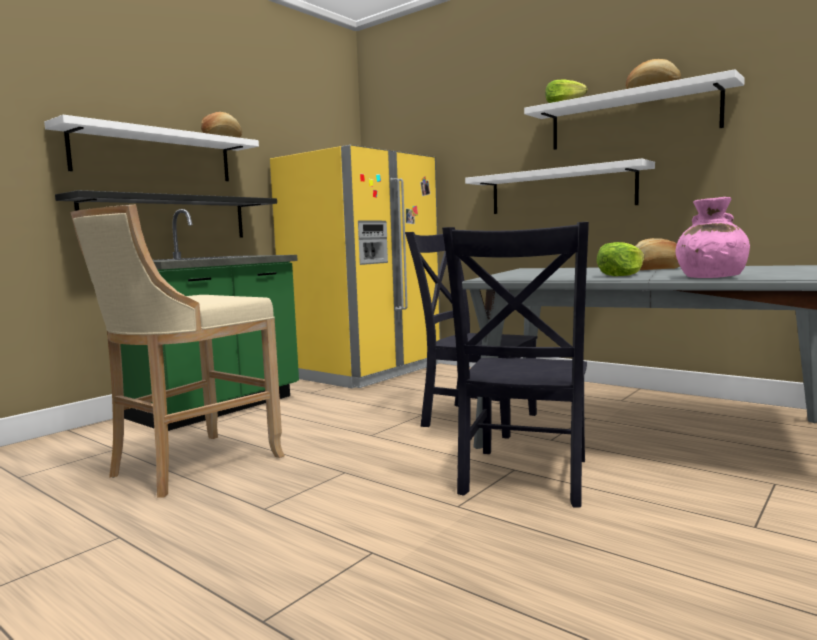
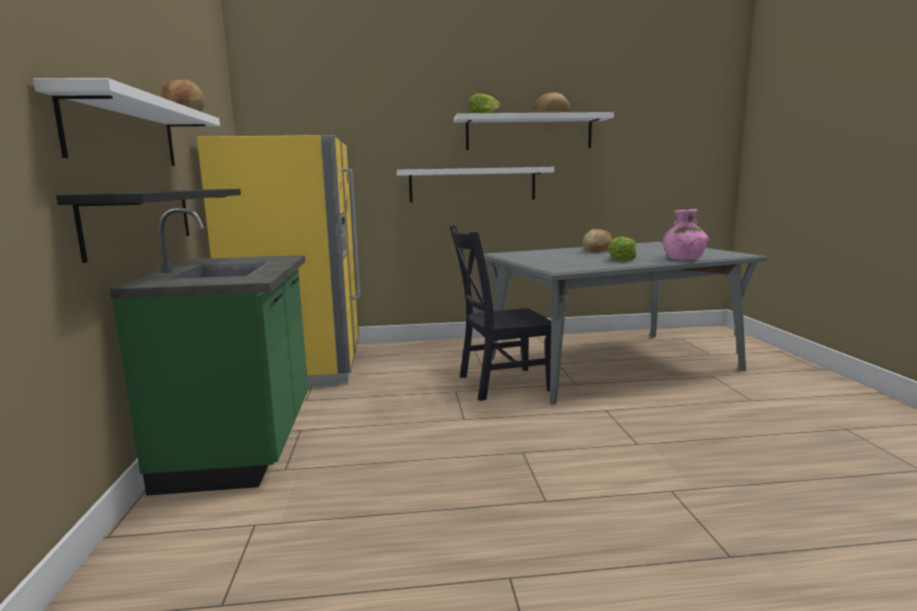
camera: 45 degrees left, 5 degrees up
beige stool [70,205,285,498] -> none
black chair [442,222,589,508] -> none

